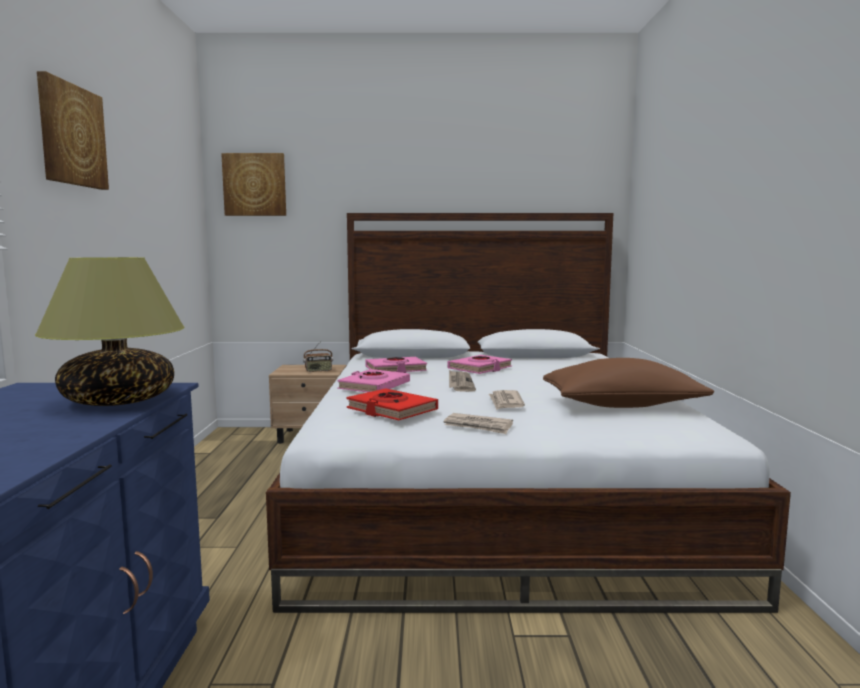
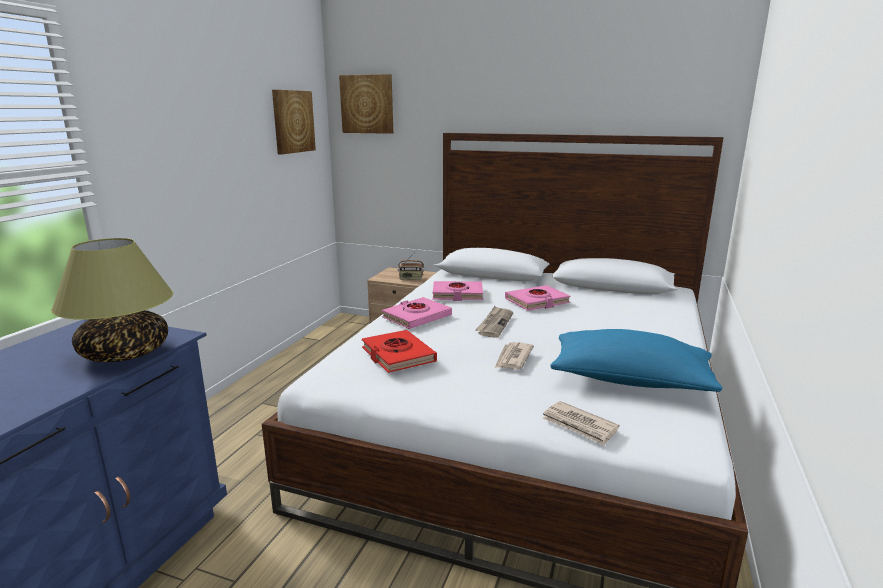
camera: 20 degrees right, 10 degrees up
picture [37,71,109,190] -> picture moved to [272,90,316,154]
newspaper [444,413,513,434] -> newspaper moved to [543,401,619,446]
brown pillow [543,358,714,408] -> blue pillow [550,329,722,392]

